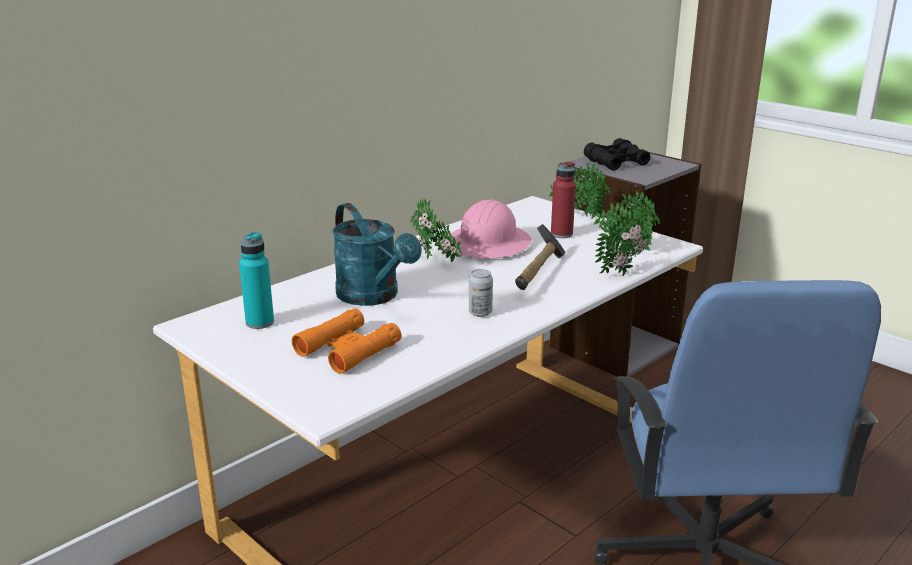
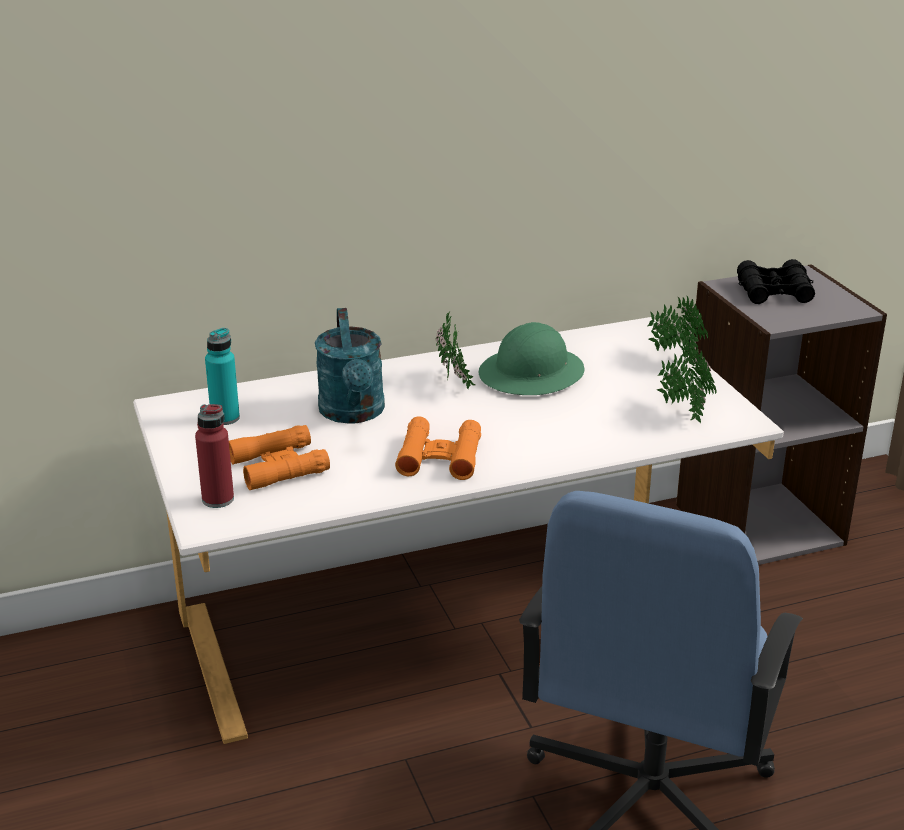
camera: 25 degrees right, 5 degrees up
pink hard hat [448,199,532,259] -> green hard hat [479,322,584,395]
can [469,269,493,317] -> orange binoculars [395,416,481,480]
hammer [515,224,566,290] -> none
red bottle [551,161,576,238] -> red bottle moved to [195,404,234,508]
potted plant [595,214,651,276] -> none

